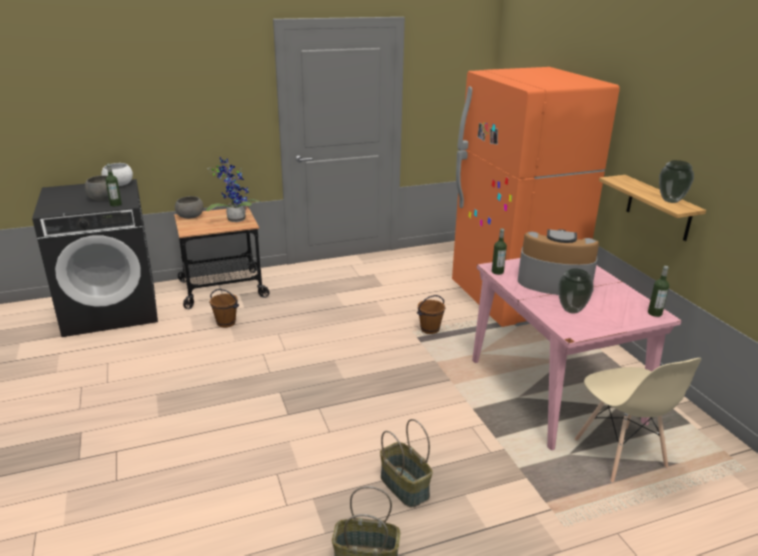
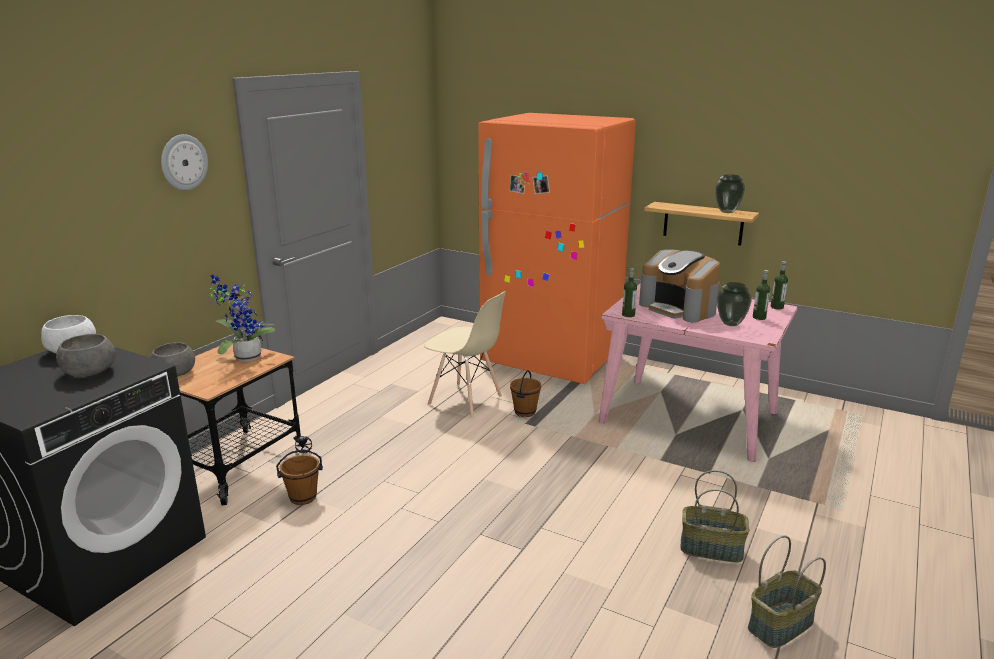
camera: 40 degrees left, 5 degrees down
bottle [105,164,122,206] -> bottle moved to [753,270,770,320]
coffee machine [518,229,599,295] -> coffee machine turned 105 degrees counterclockwise [639,249,720,323]
beige chair [575,358,702,483] -> beige chair moved to [424,291,506,418]
none -> wall clock [161,134,208,190]

